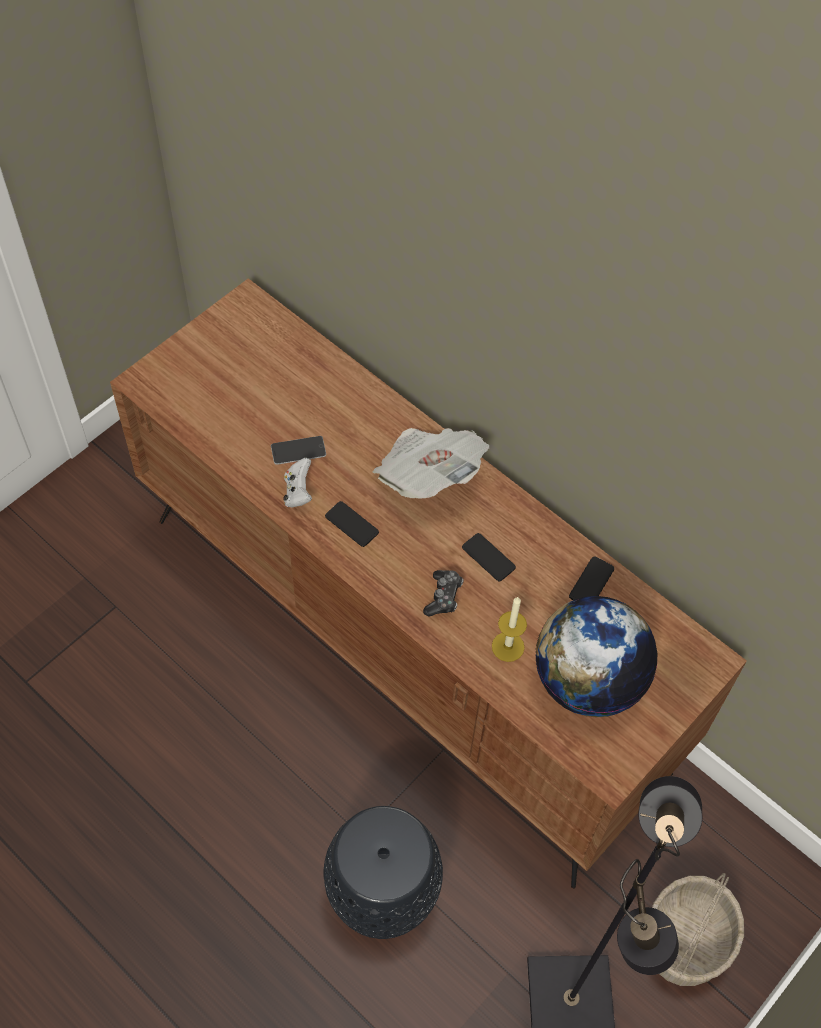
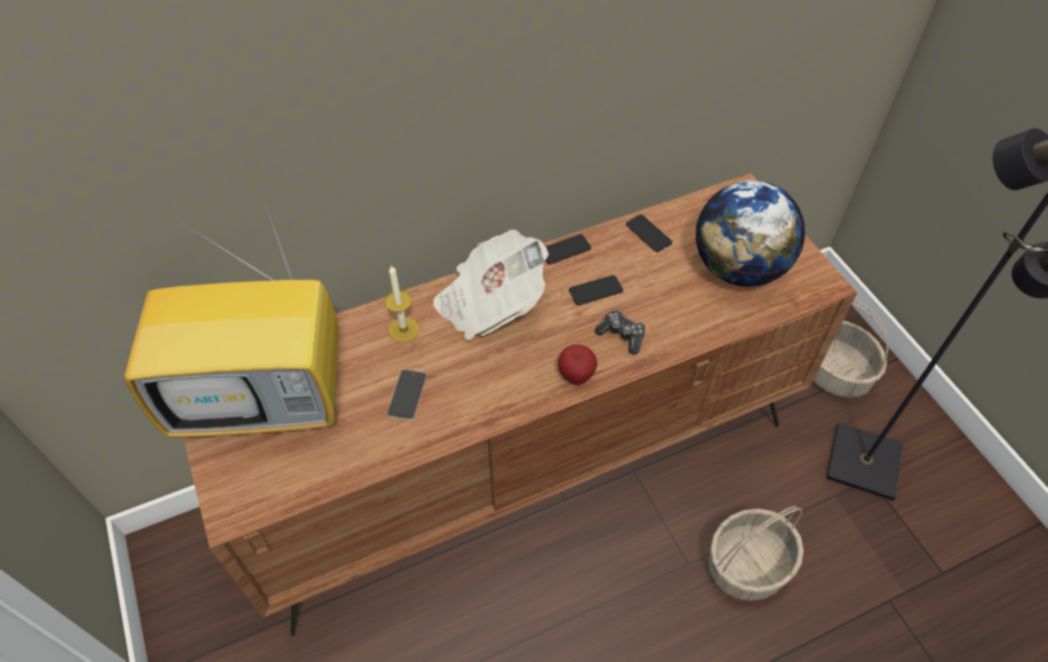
camera: 65 degrees left, 5 degrees down
white game controller [283,458,312,507] -> none
black stool [323,806,443,939] -> basket [708,506,804,601]
phone [325,501,379,547] -> phone moved to [545,234,591,265]
candle [492,597,527,662] -> candle moved to [385,265,419,343]
none -> television [125,200,339,437]
none -> apple [558,344,597,385]

